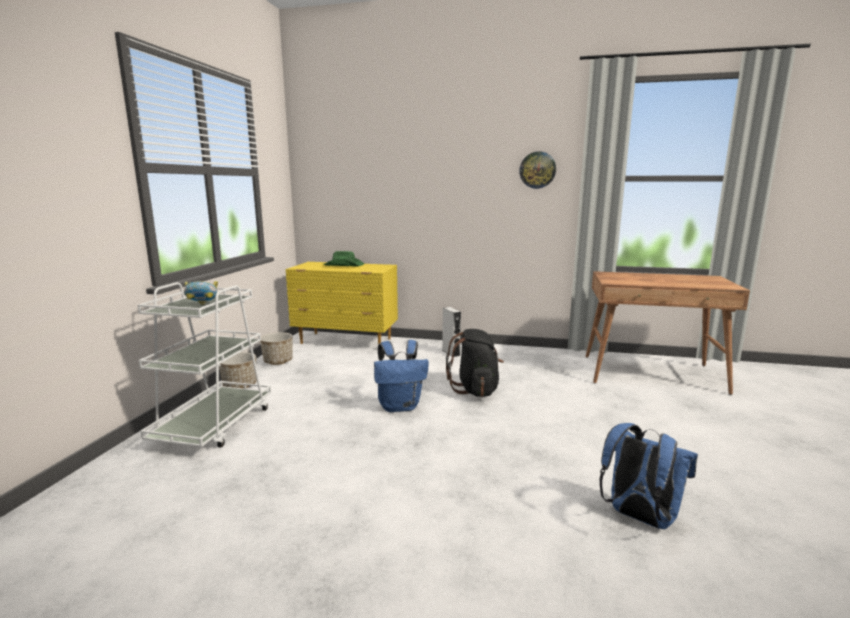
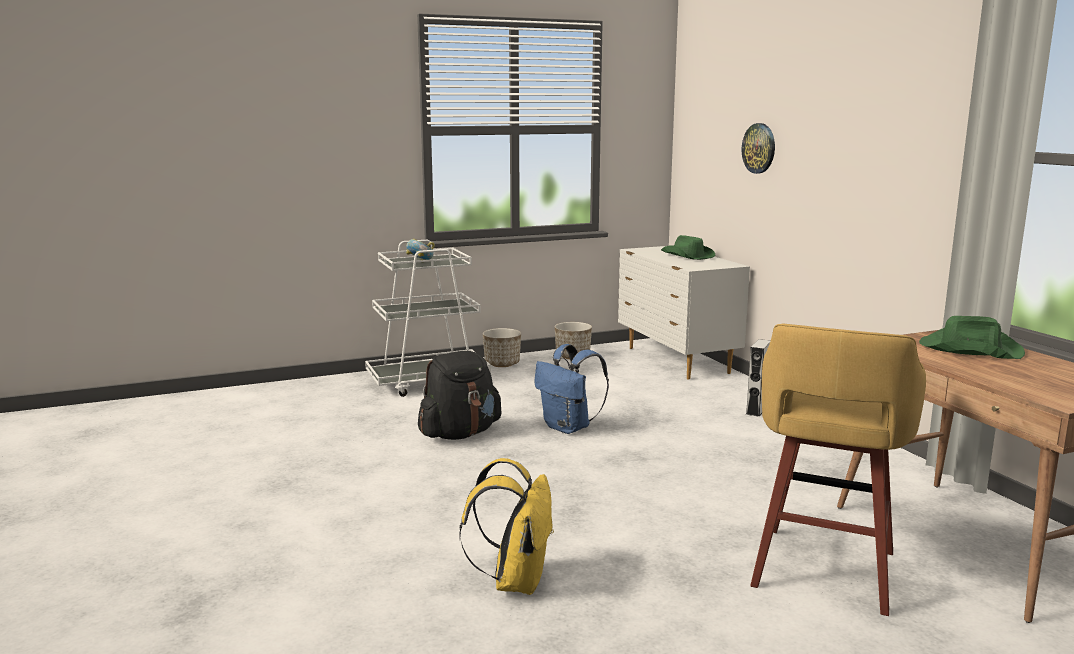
camera: 55 degrees right, 0 degrees up
yellow dresser [286,262,398,345] -> white dresser [618,245,750,380]
black backpack [446,329,504,397] -> black backpack moved to [418,351,502,440]
wall clock [519,151,556,189] -> wall clock moved to [742,123,775,174]
blue backpack [599,423,698,529] -> yellow backpack [459,458,554,595]
none -> yellow stool [750,324,926,616]
none -> green hat [919,316,1025,359]

